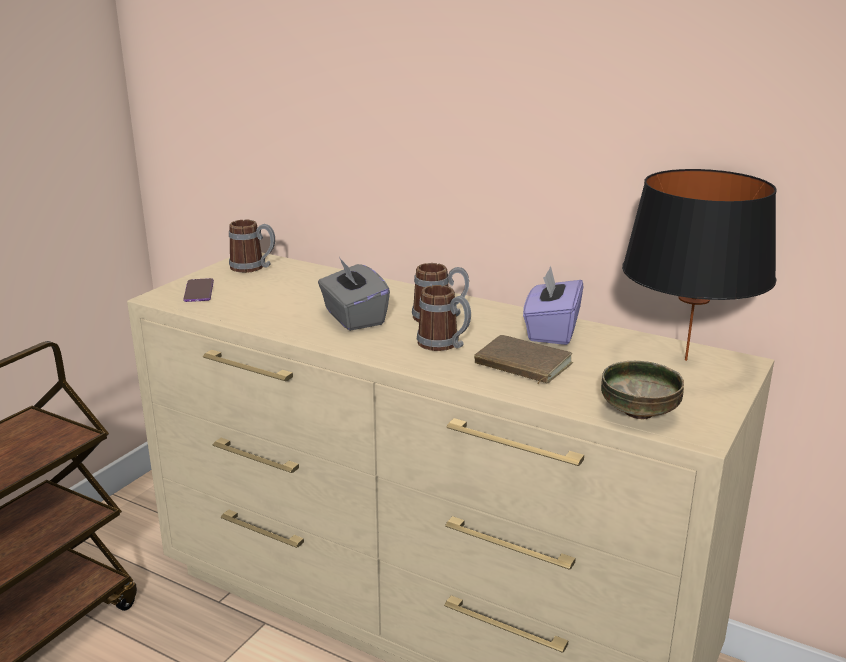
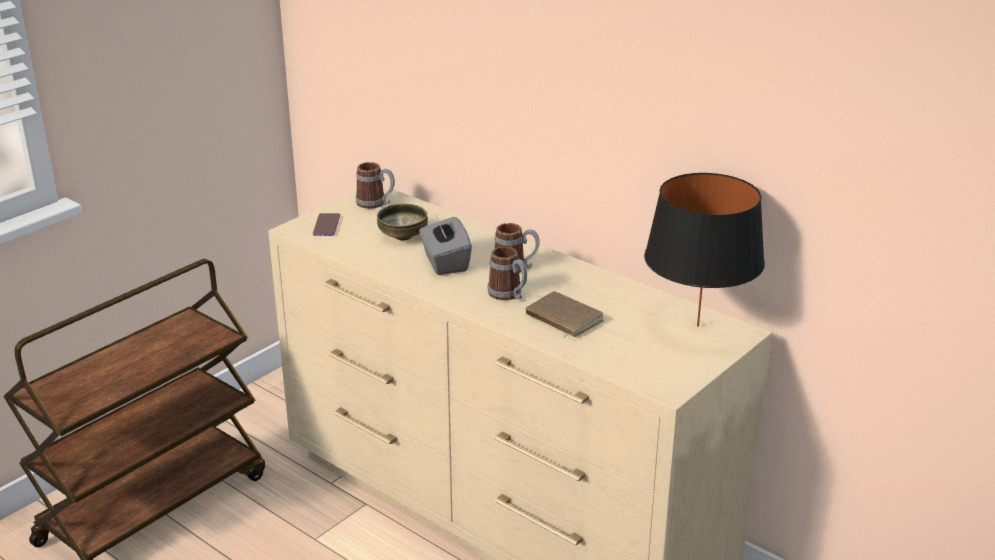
camera: 10 degrees right, 5 degrees up
purple tissue box [523,266,583,345] -> none
bowl [601,361,684,419] -> bowl moved to [377,204,428,241]

